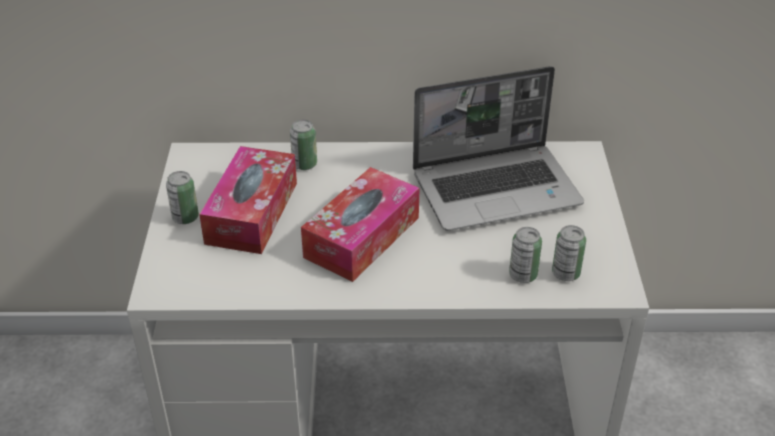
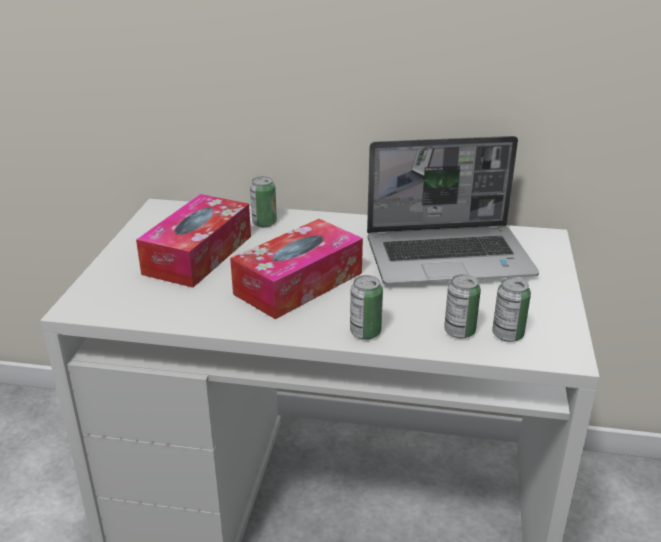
camera: 10 degrees right, 10 degrees down
can [166,171,199,224] -> can moved to [350,275,383,339]

